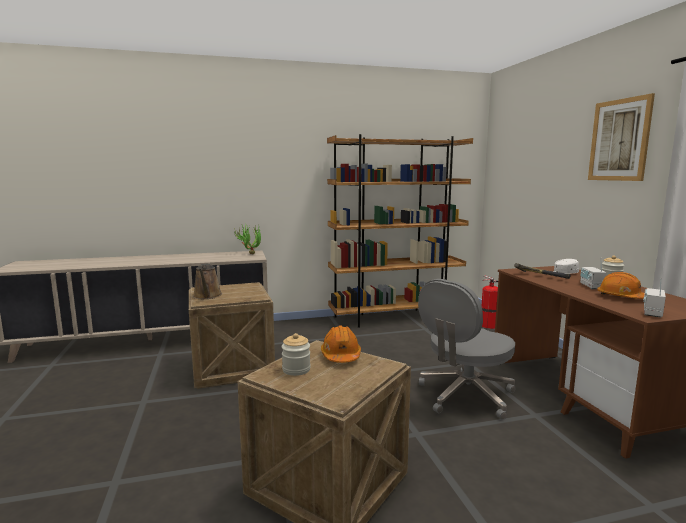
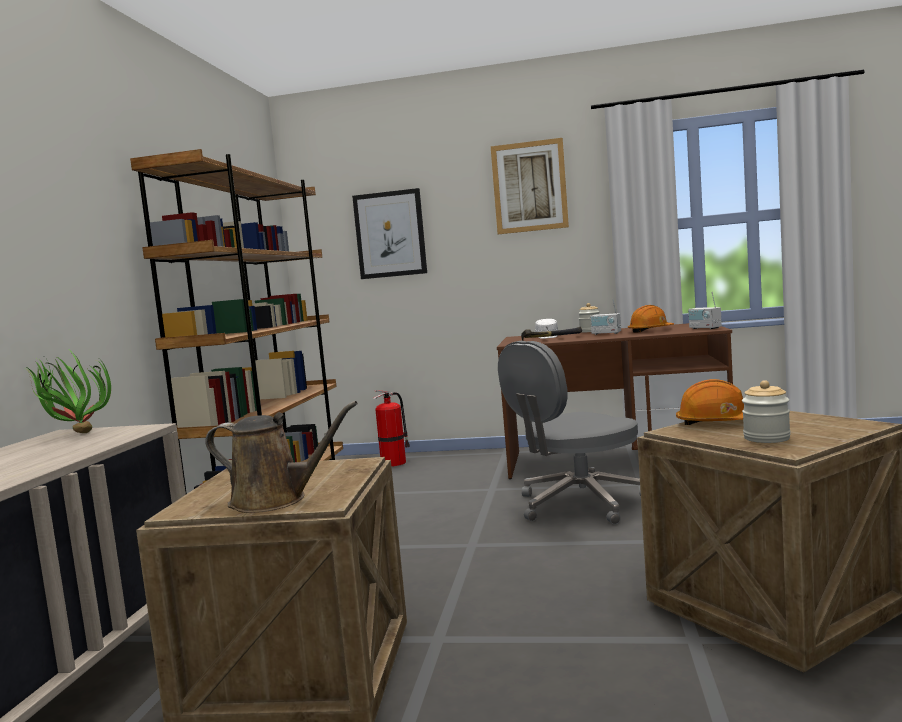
camera: 65 degrees left, 5 degrees down
grey office chair [418,279,515,420] -> grey office chair turned 75 degrees clockwise [498,341,641,525]
none -> picture [352,188,427,279]

